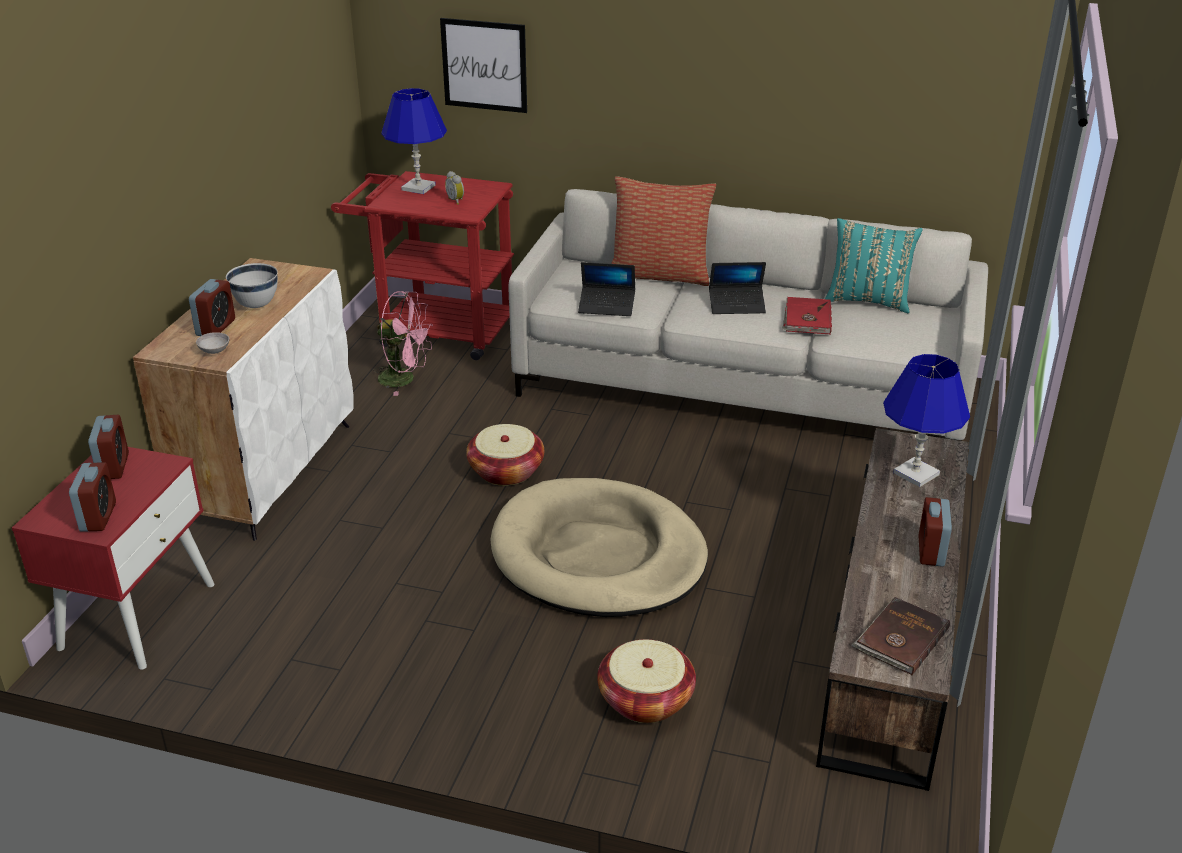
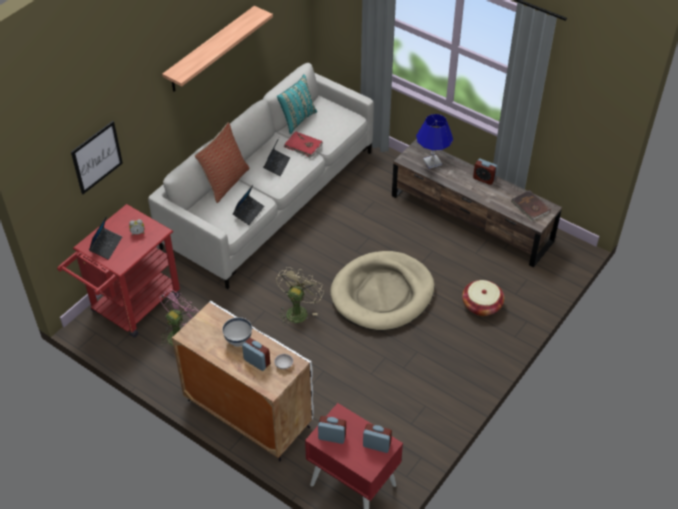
camera: 70 degrees left, 15 degrees up
blue table lamp [381,88,447,194] -> laptop [89,216,122,260]
basket [466,424,544,486] -> beige fan [276,267,324,326]
none -> shelf [162,6,273,92]

